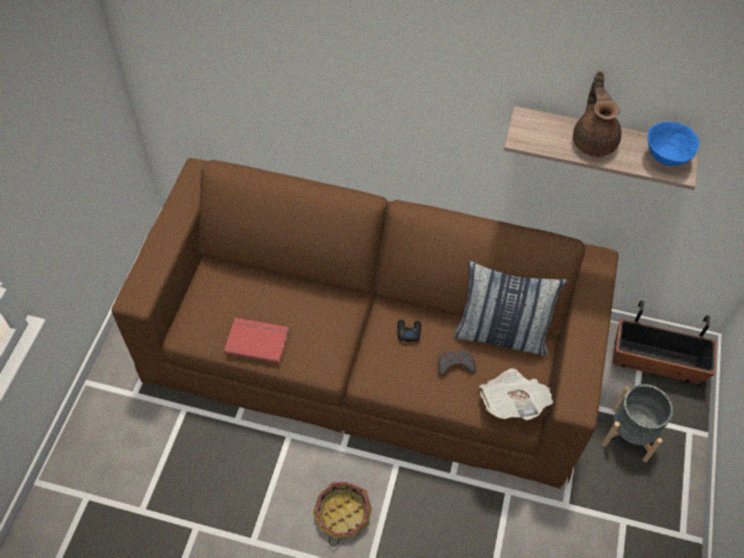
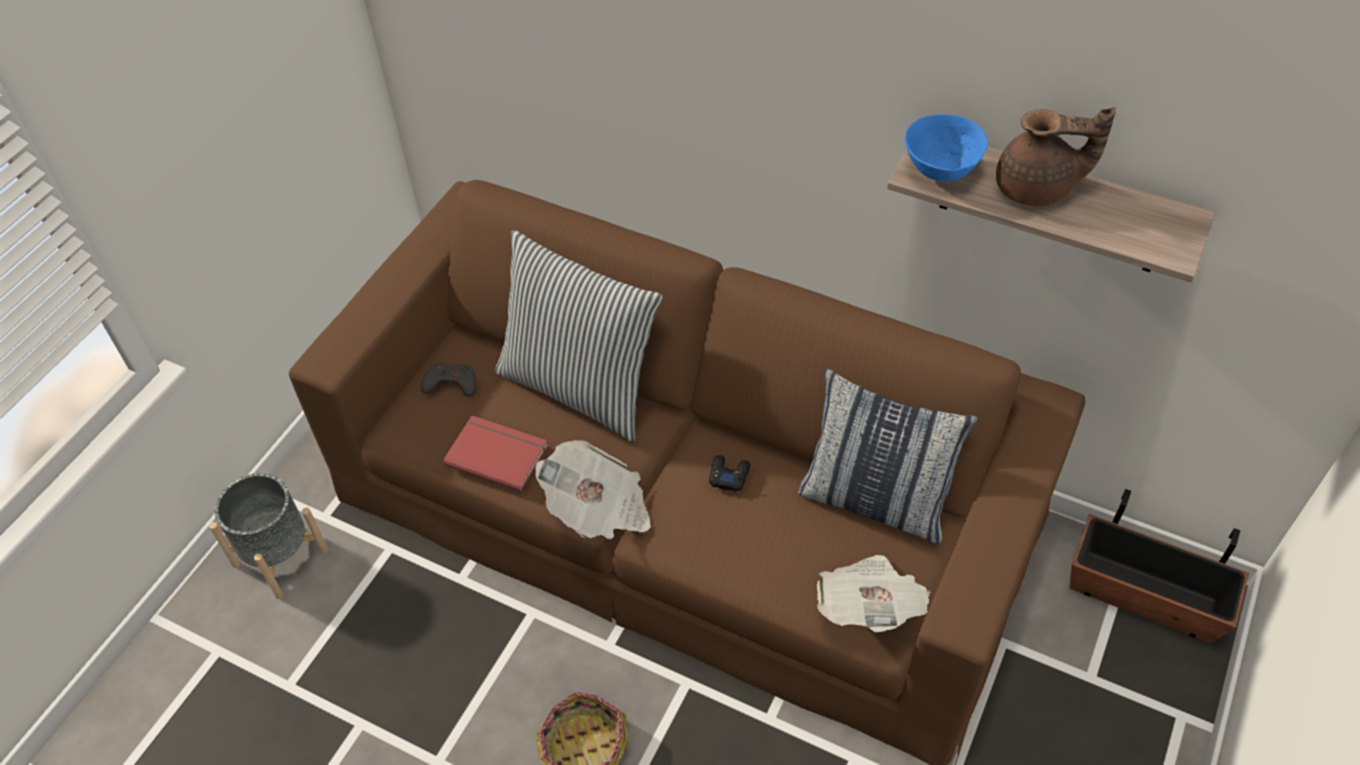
camera: 15 degrees right, 5 degrees down
grey game controller [438,350,476,376] -> grey game controller moved to [421,362,476,397]
brown teapot [573,71,621,157] -> brown teapot turned 90 degrees clockwise [996,107,1116,206]
grey planter [602,384,673,462] -> grey planter moved to [209,473,328,599]
blue bowl [647,122,699,166] -> blue bowl moved to [905,114,988,181]
none -> pillow [495,230,663,442]
none -> newspaper [535,440,651,539]

